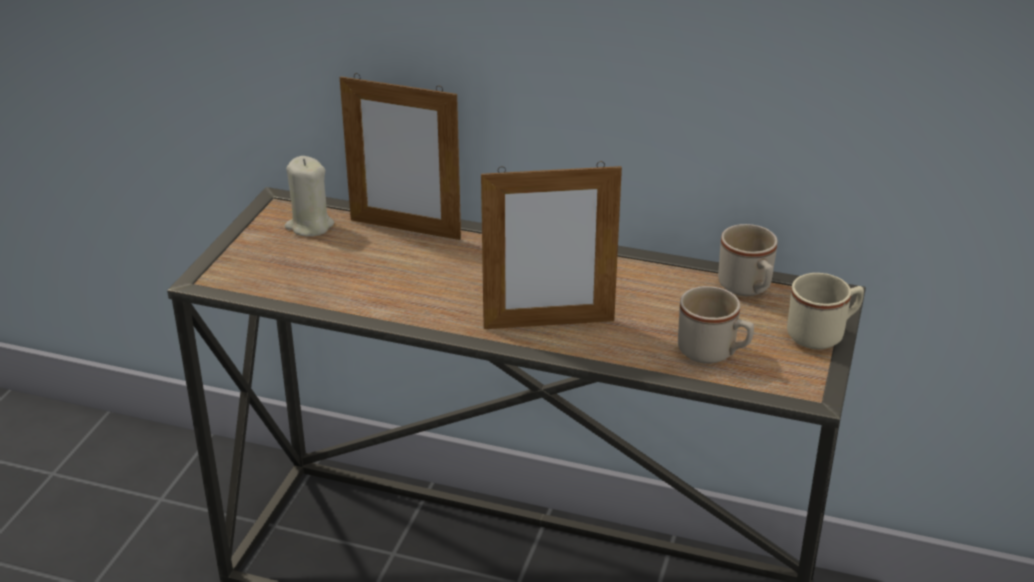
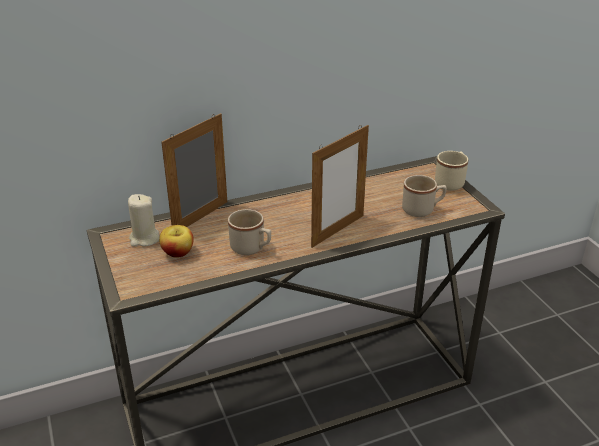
camera: 40 degrees left, 0 degrees up
picture frame [340,73,461,240] -> picture frame turned 150 degrees clockwise [161,113,227,227]
beige mug [718,224,778,296] -> beige mug moved to [228,209,271,255]
none -> apple [159,225,194,258]

